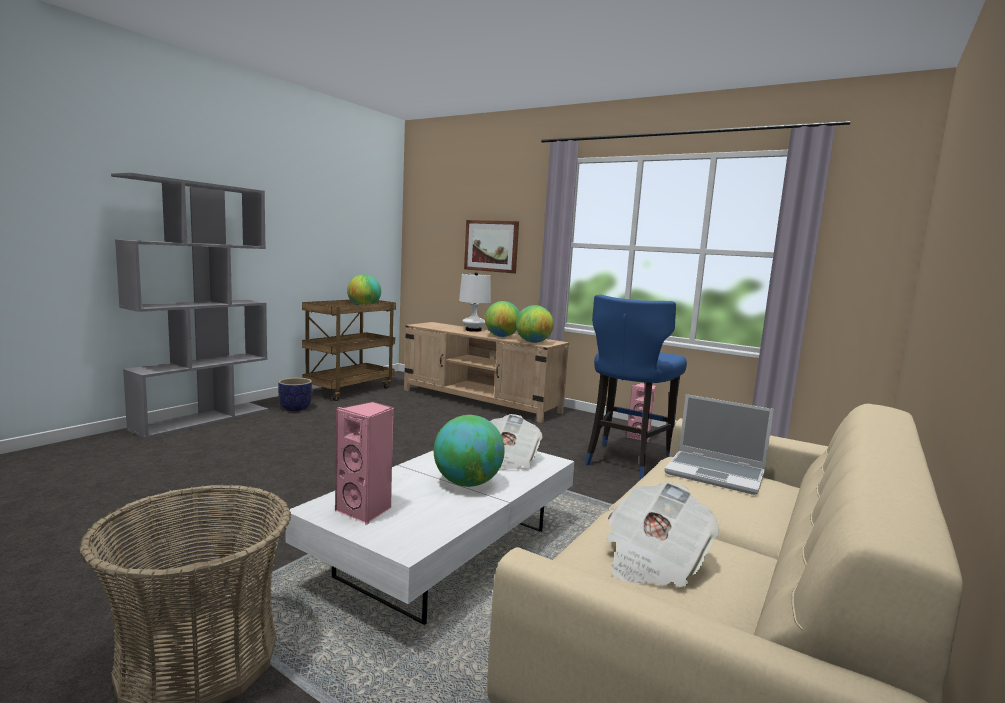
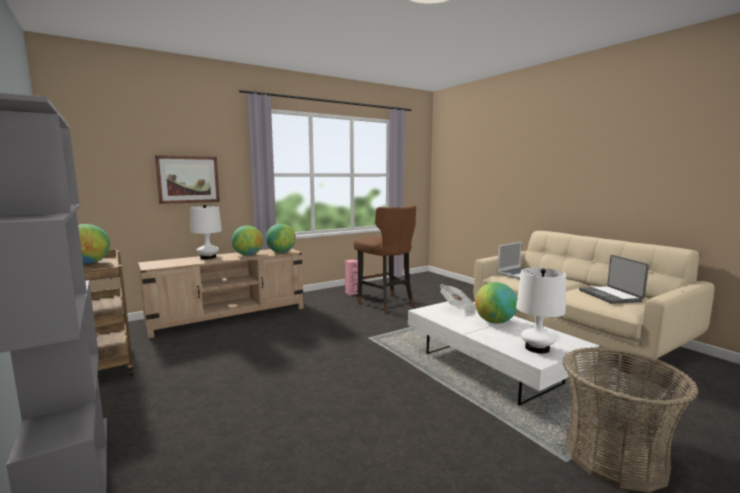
camera: 65 degrees left, 0 degrees up
planter [278,378,312,411] -> none
pink speaker [335,402,394,525] -> white table lamp [516,268,566,354]
blue stool [585,294,687,479] -> brown stool [354,205,416,313]
newspaper [606,482,719,587] -> laptop [579,255,649,304]

